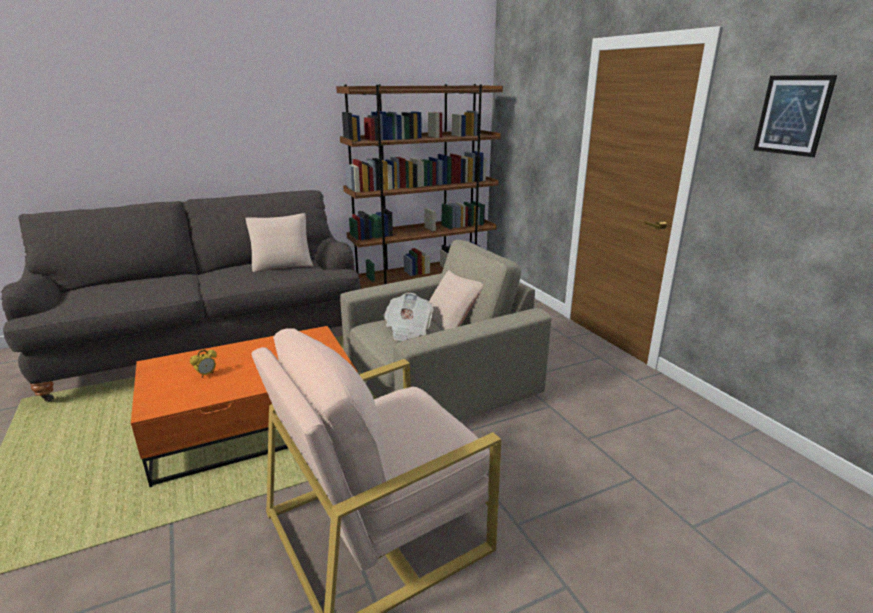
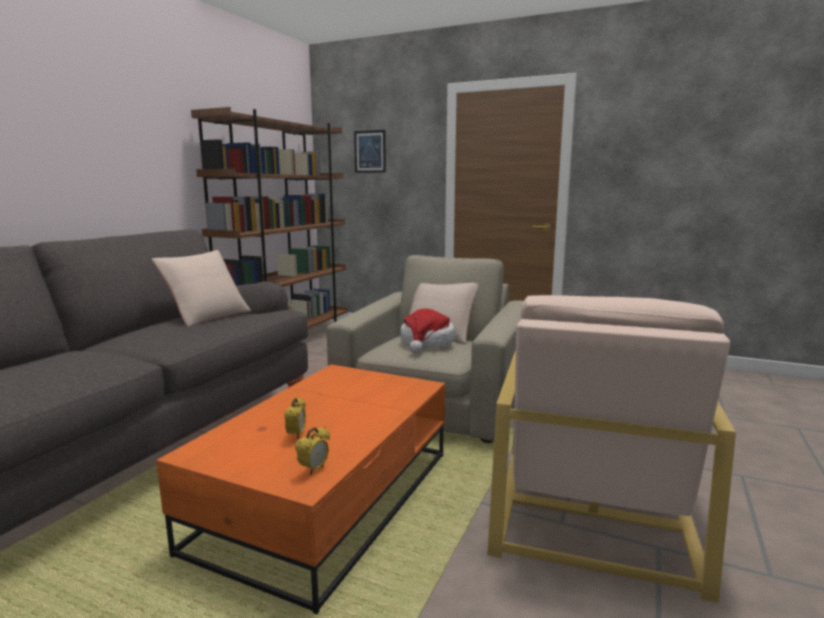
camera: 40 degrees left, 10 degrees down
newspaper [384,293,434,341] -> hat [400,308,455,353]
picture [753,75,837,157] -> picture moved to [354,130,386,173]
none -> alarm clock [295,427,330,475]

